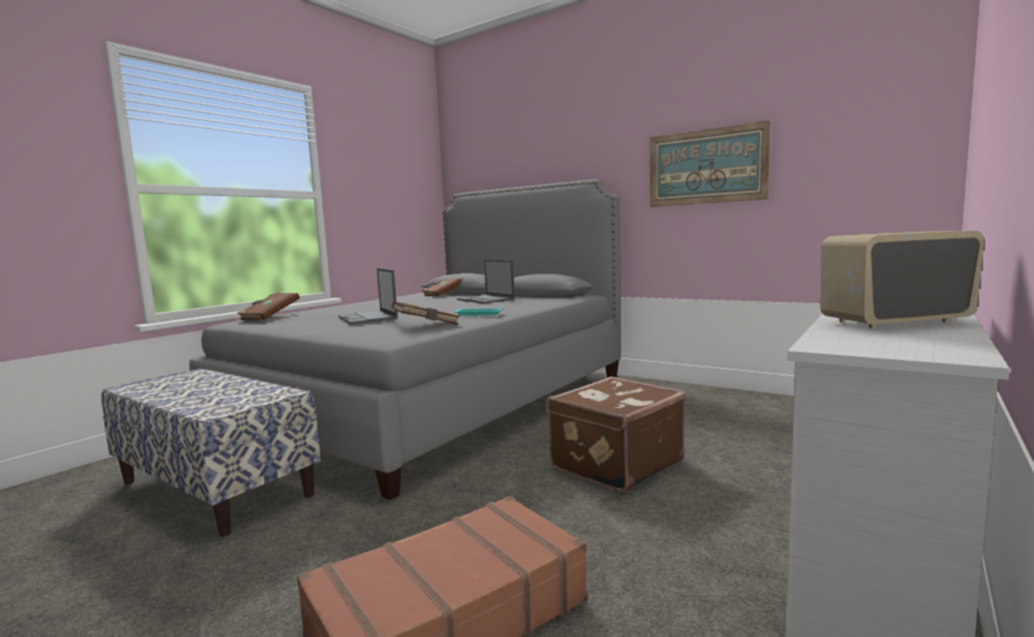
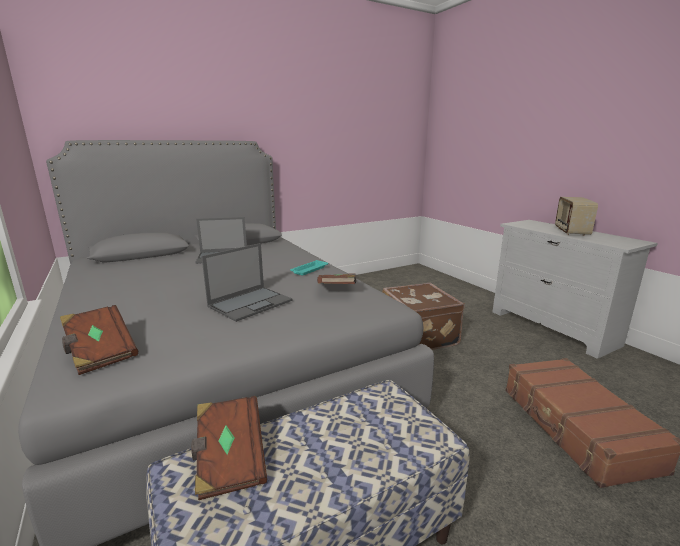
camera: 65 degrees left, 10 degrees up
laptop [338,268,398,324] -> laptop turned 45 degrees counterclockwise [202,243,293,322]
brown book [422,278,463,296] -> brown book moved to [191,396,267,500]
picture [650,120,770,207] -> none

